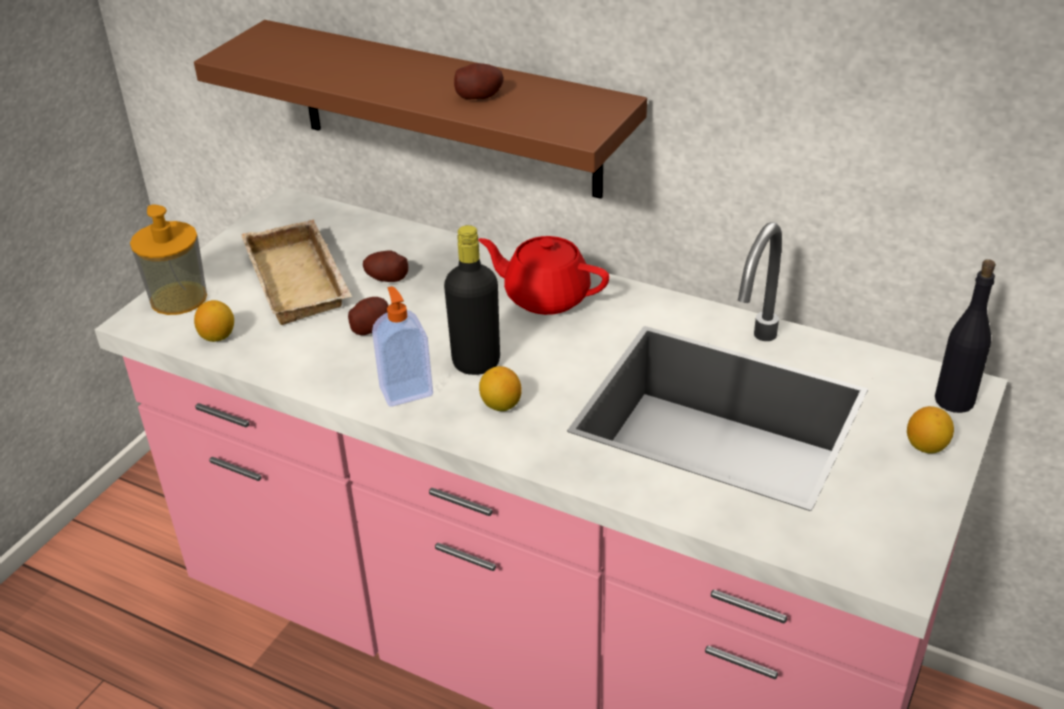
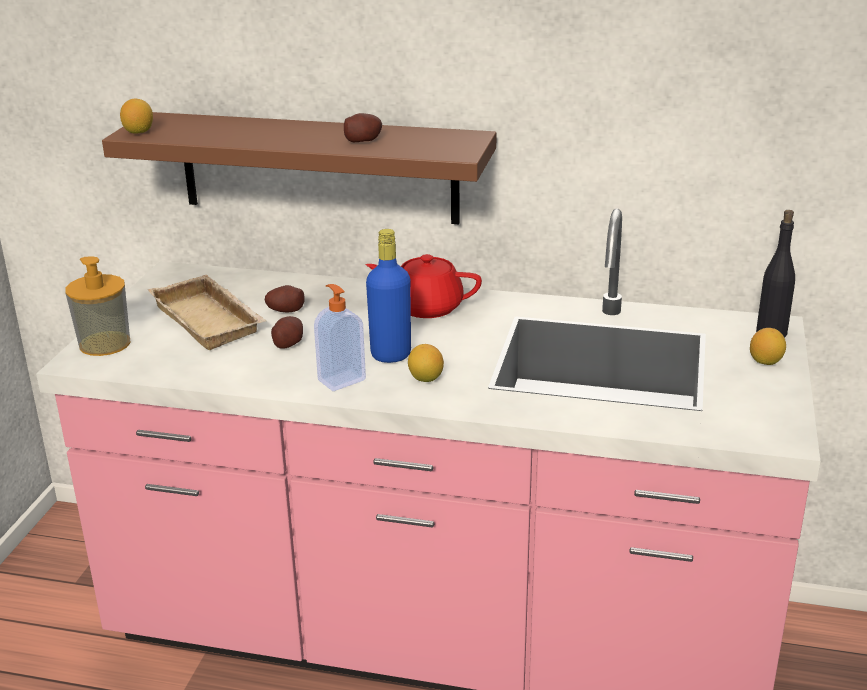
camera: 15 degrees left, 10 degrees down
lemon [194,300,234,342] -> lemon moved to [120,99,153,133]
black bottle [444,225,500,375] -> blue bottle [366,229,411,363]

